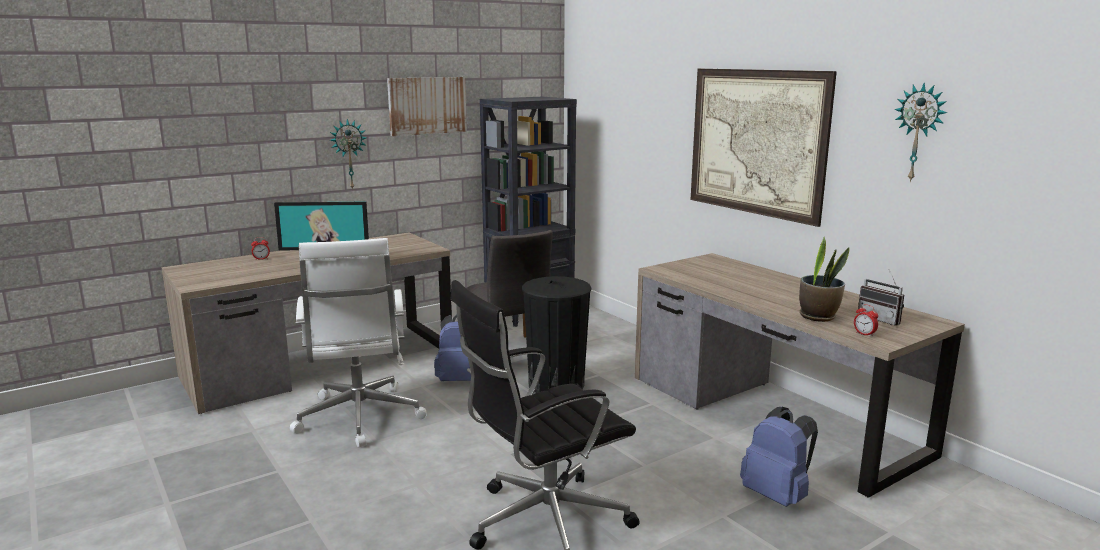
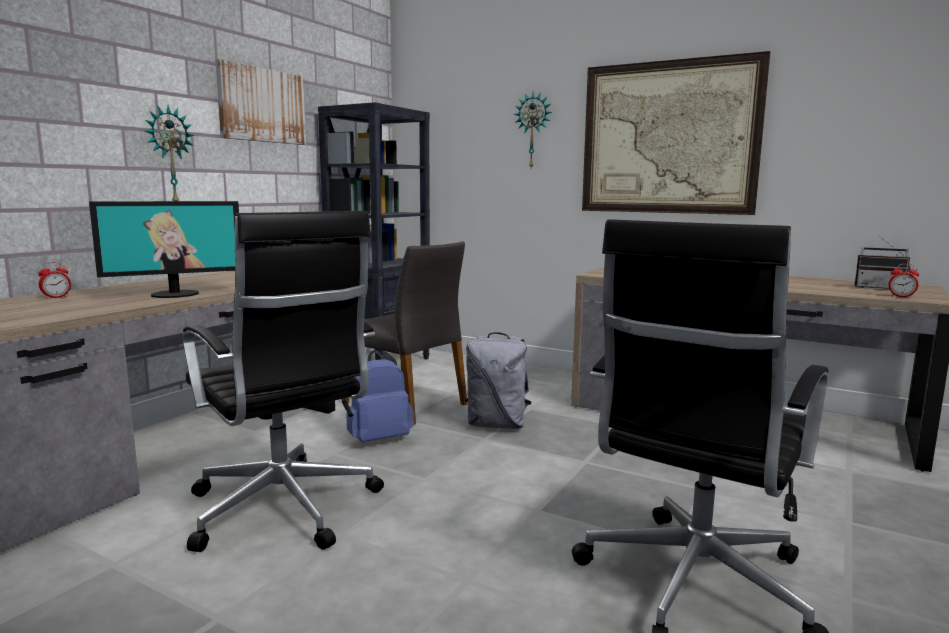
camera: 25 degrees left, 5 degrees down
white office chair [290,238,427,447] -> black office chair [183,211,384,552]
black trash can [522,276,592,393] -> grey backpack [465,332,532,429]
blue backpack [740,407,818,507] -> none
potted plant [799,237,850,322] -> none
wall clock [894,83,947,182] -> wall clock moved to [514,92,552,168]

